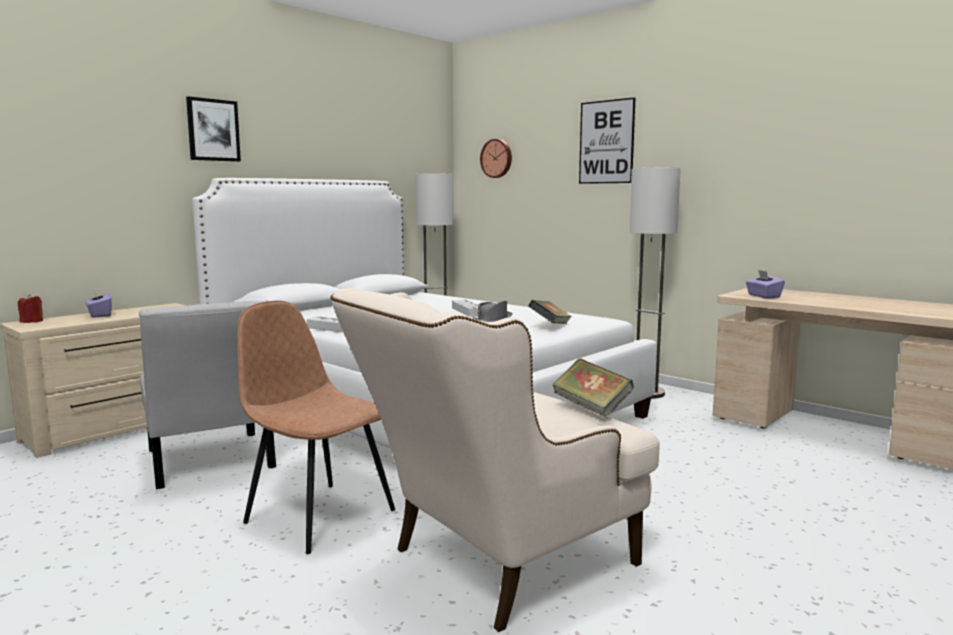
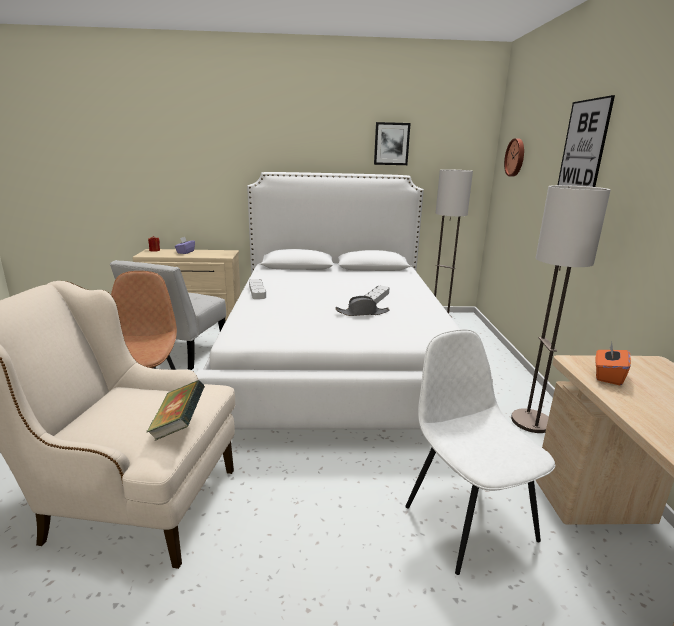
camera: 45 degrees right, 10 degrees up
picture [186,96,241,162] -> picture moved to [374,122,411,165]
book [529,300,572,324] -> none
purple tissue box [746,270,785,298] -> orange tissue box [595,342,631,385]
none -> white chair [406,329,555,575]

